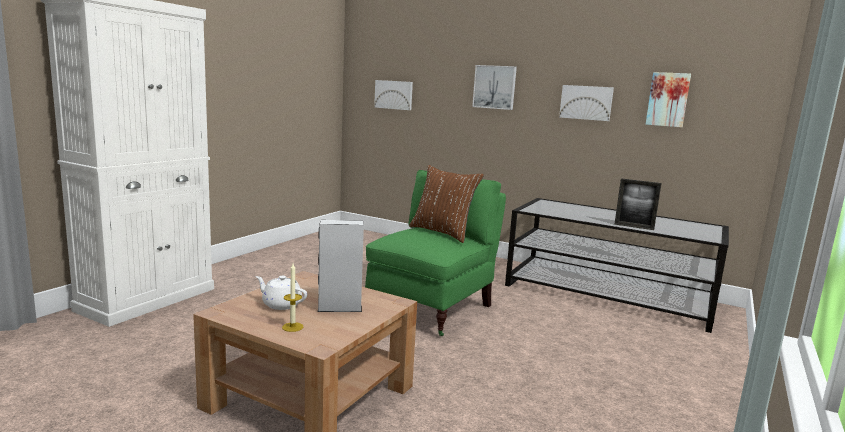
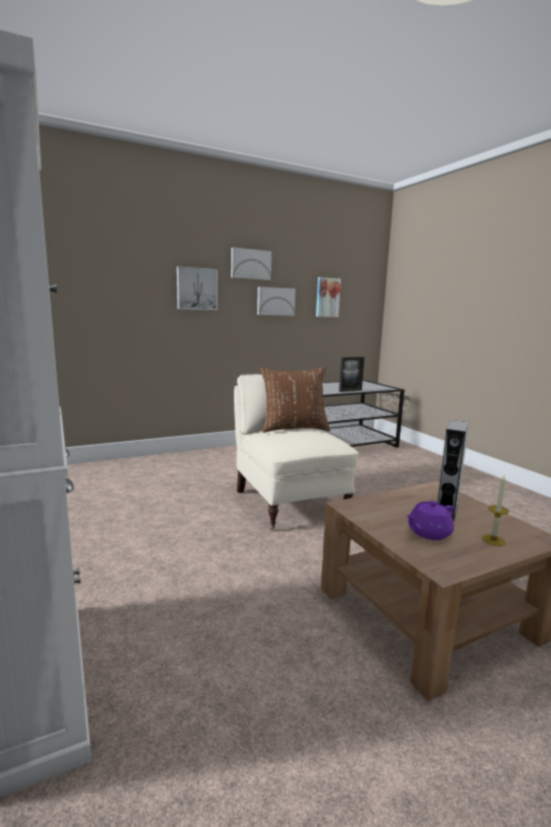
camera: 55 degrees left, 0 degrees up
white teapot [255,276,307,310] -> purple teapot [406,501,454,540]
green armchair [365,170,506,336] -> beige armchair [234,374,359,530]
picture [374,80,413,110] -> picture moved to [231,247,272,280]

